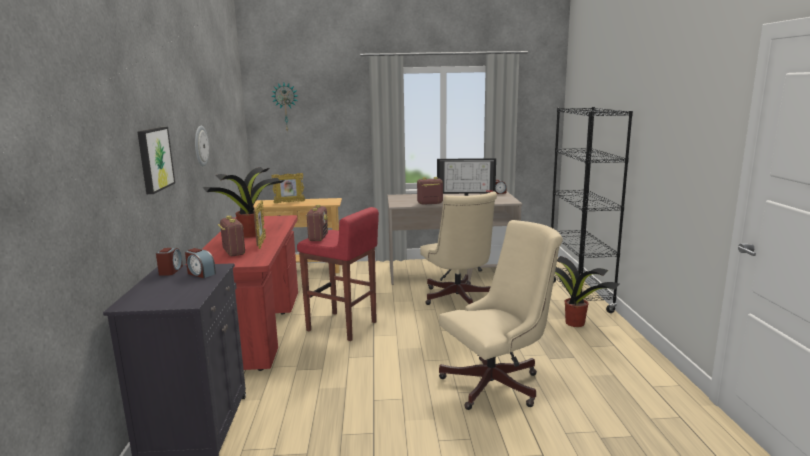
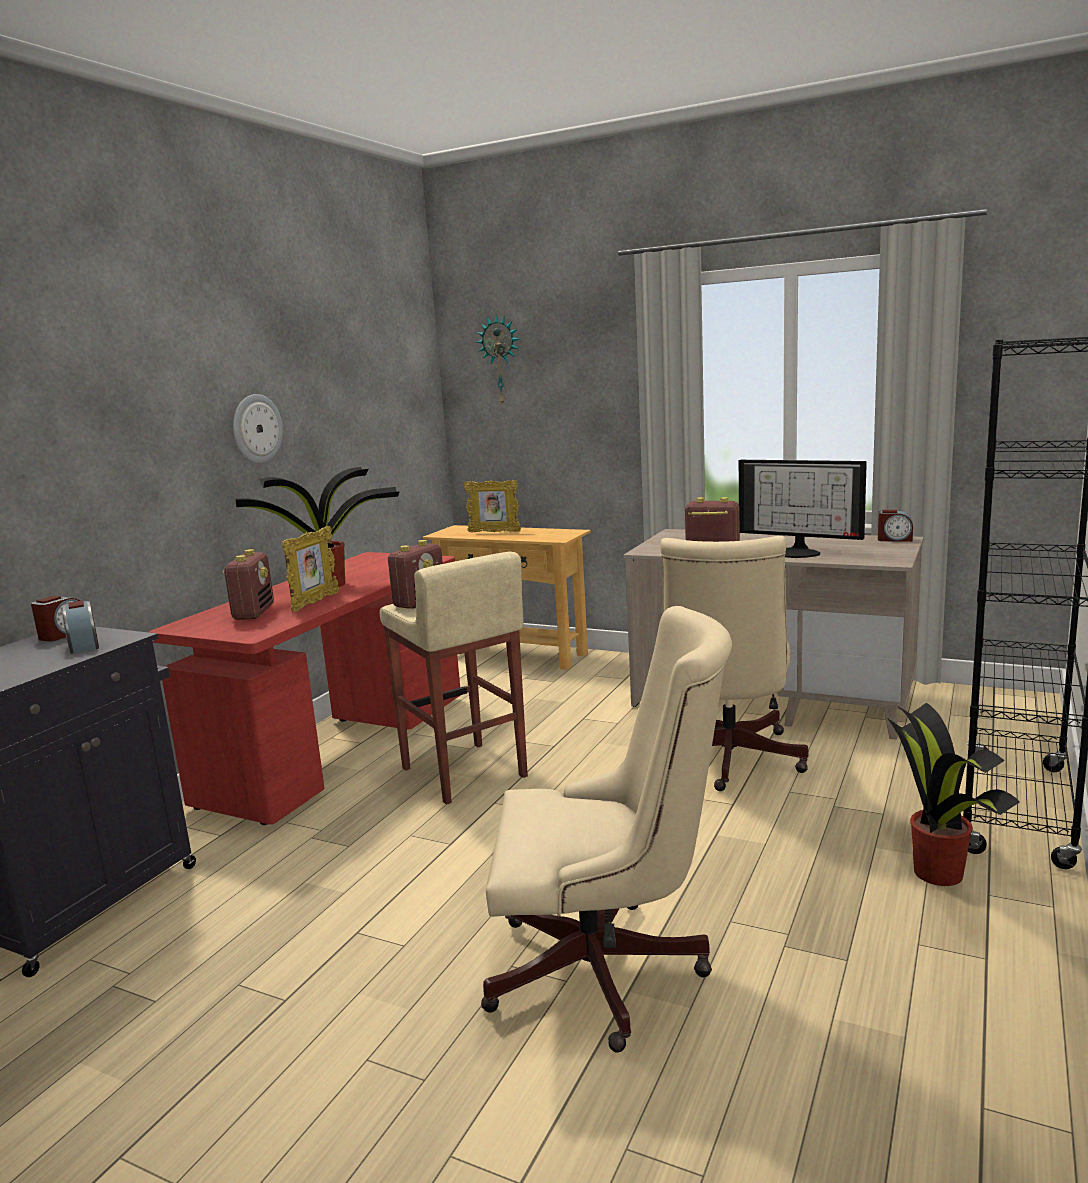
camera: 30 degrees right, 0 degrees up
picture [137,127,175,194] -> none
red stool [297,207,379,341] -> beige stool [380,552,528,805]

